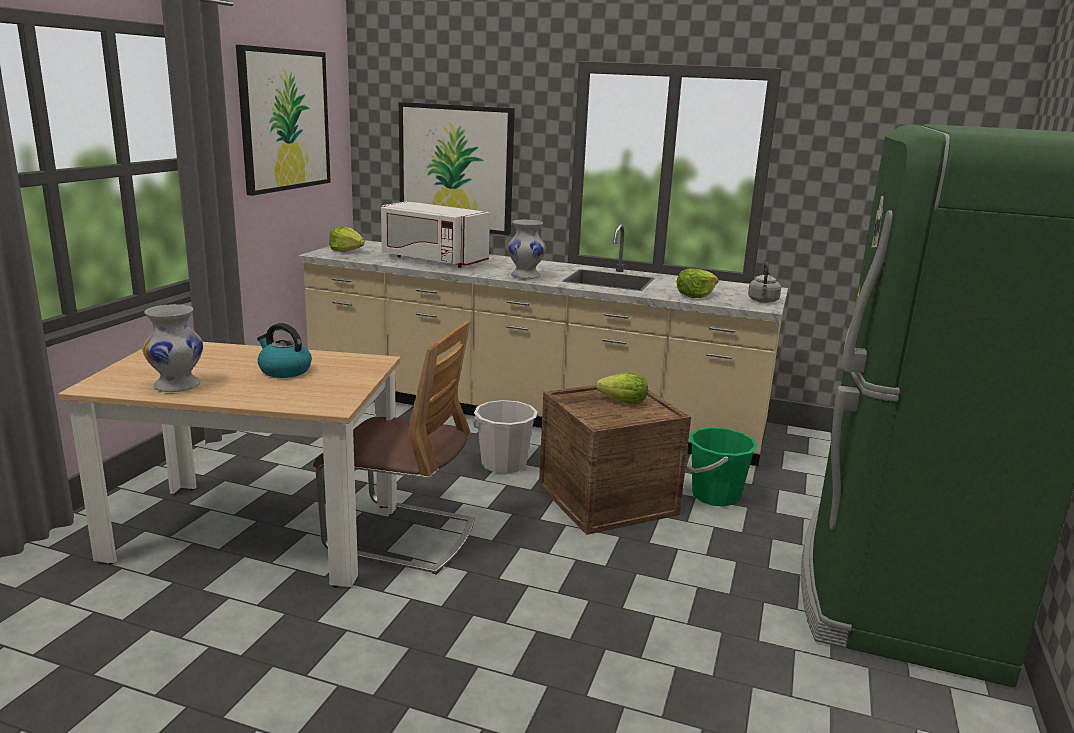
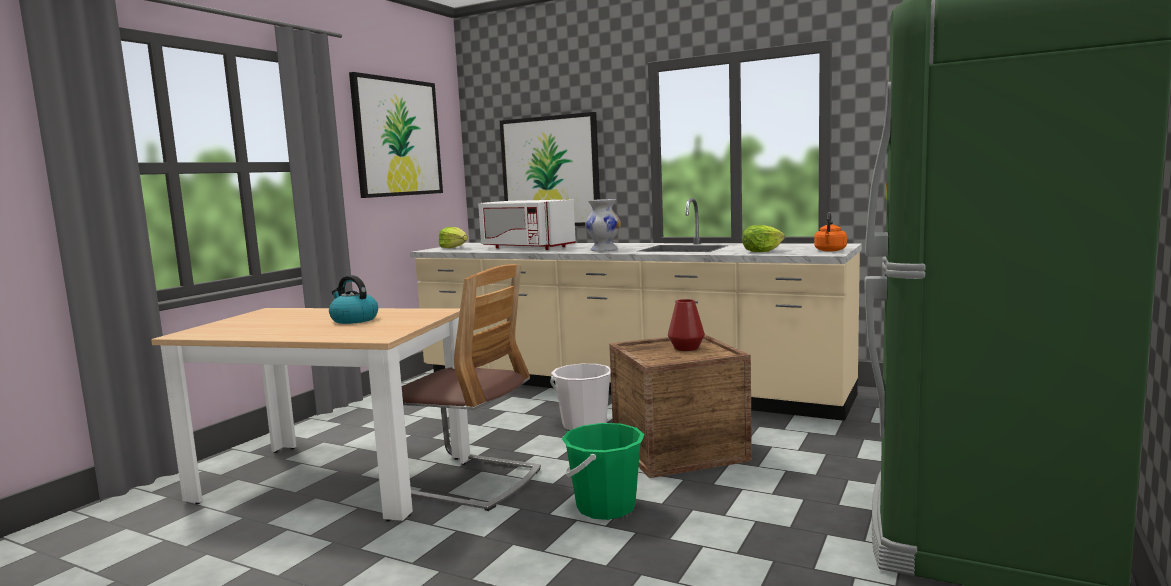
camera: 10 degrees right, 10 degrees down
white vase [142,304,203,392] -> none
lettuce [596,373,648,405] -> red vase [668,299,705,351]
green bucket [687,427,758,507] -> green bucket moved to [562,423,644,520]
grey kettle [748,262,781,303] -> orange kettle [814,212,847,251]

